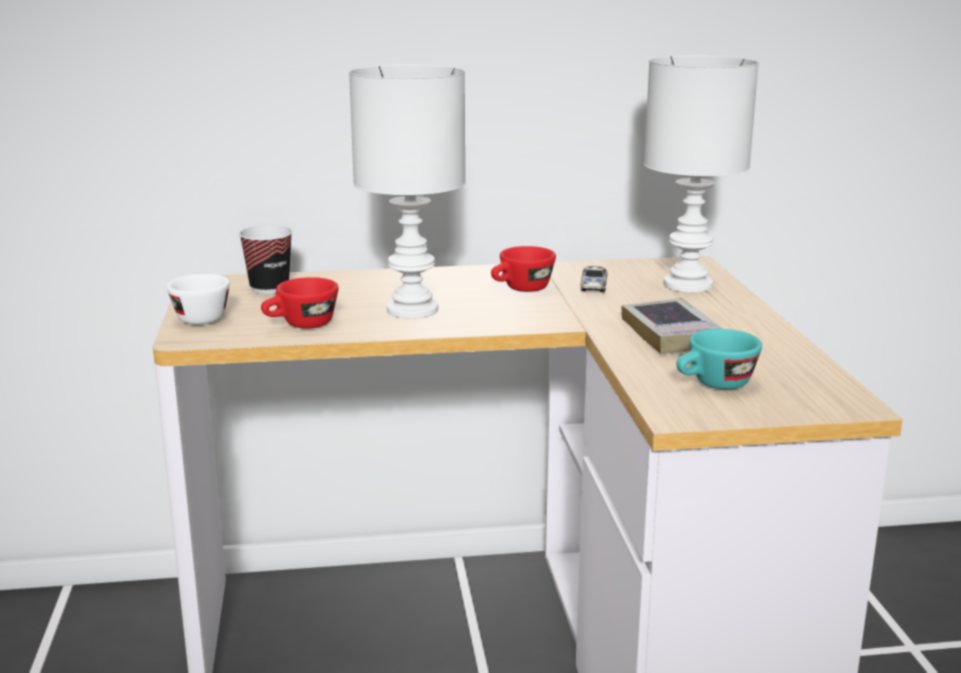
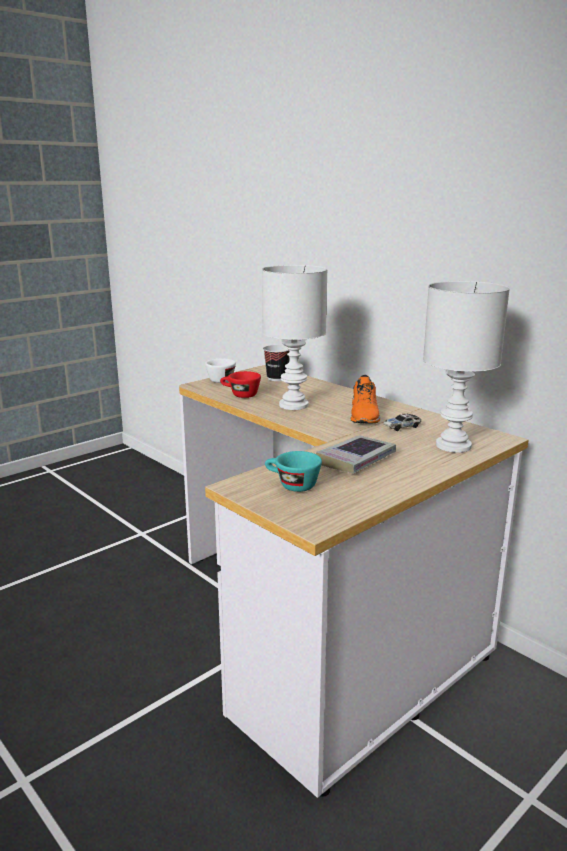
camera: 55 degrees right, 0 degrees up
red cup [491,246,556,292] -> orange shoe [351,375,380,424]

